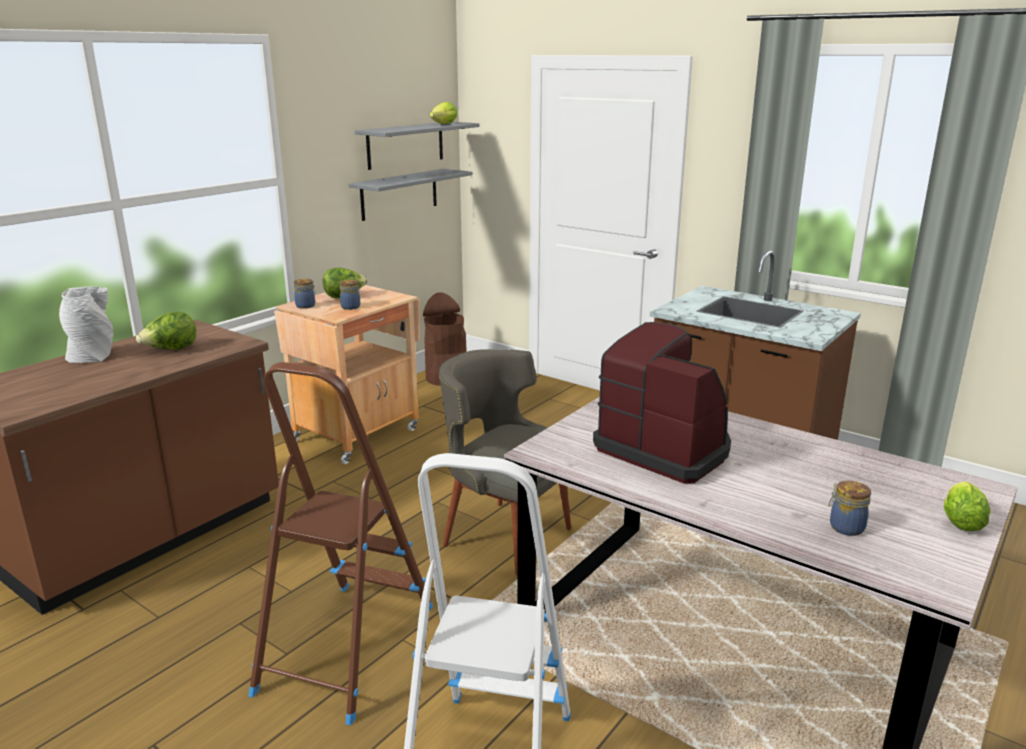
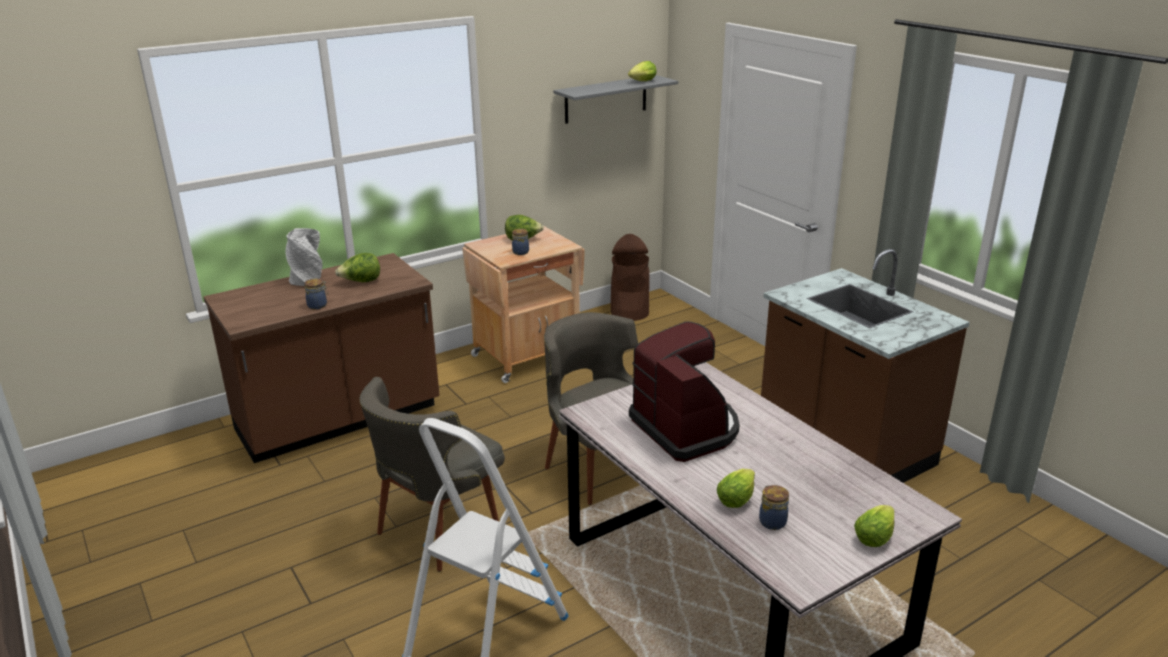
camera: 20 degrees right, 5 degrees up
brown step ladder [248,362,433,725] -> grey chair [359,377,505,571]
jar [294,279,316,309] -> jar moved to [304,279,328,309]
grey shelf [349,169,473,221] -> none
none -> lettuce [717,469,755,508]

